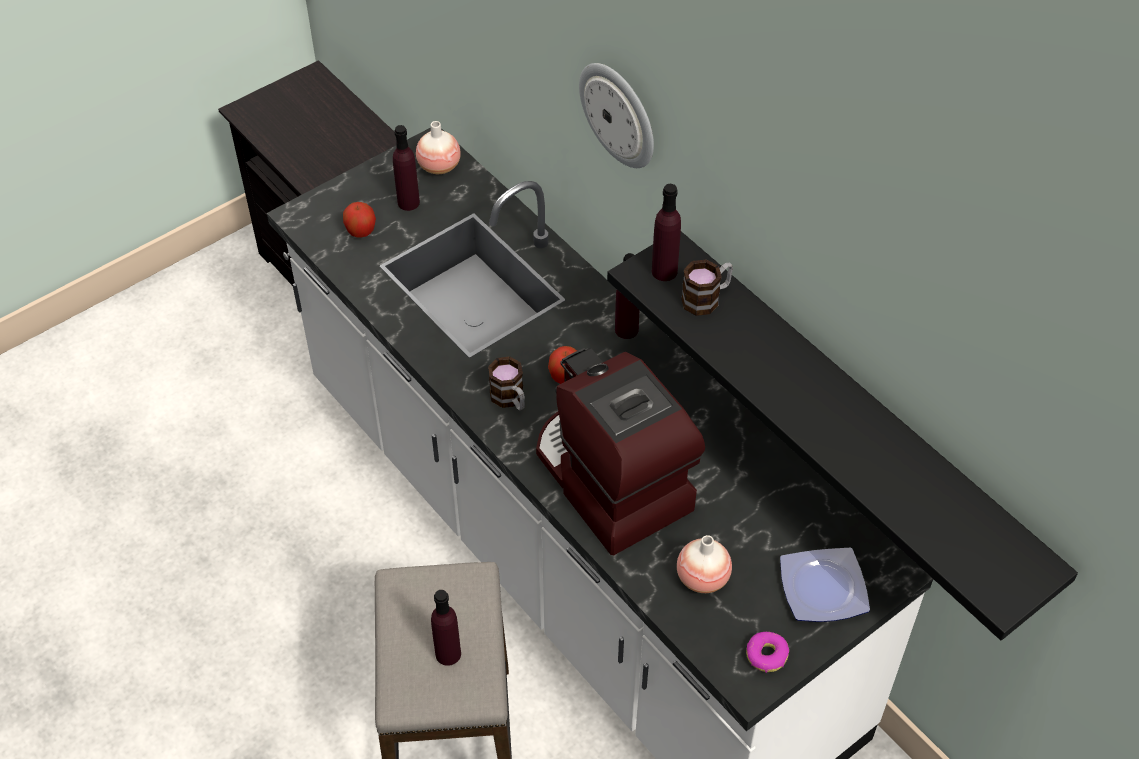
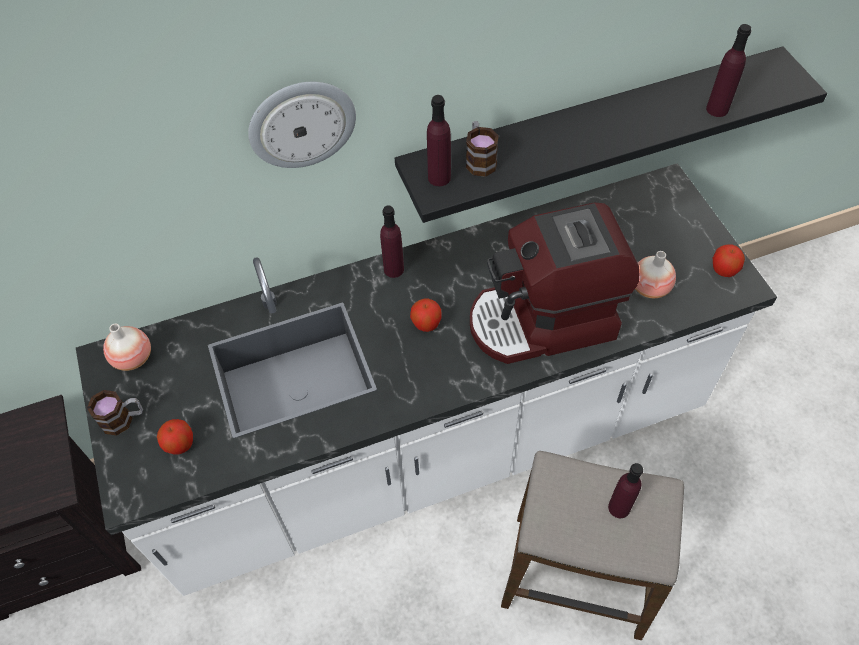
camera: 70 degrees left, 5 degrees up
purple bottle [393,125,420,211] -> purple bottle moved to [706,24,751,117]
mug [488,356,525,411] -> mug moved to [87,390,143,435]
donut [746,632,789,673] -> apple [713,244,745,277]
plate [780,548,870,622] -> none

